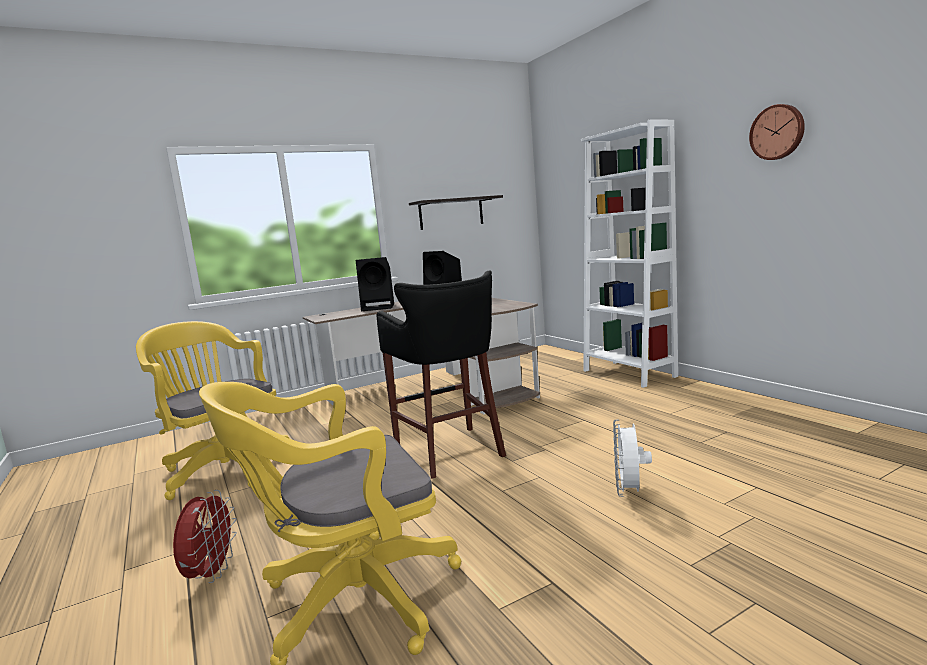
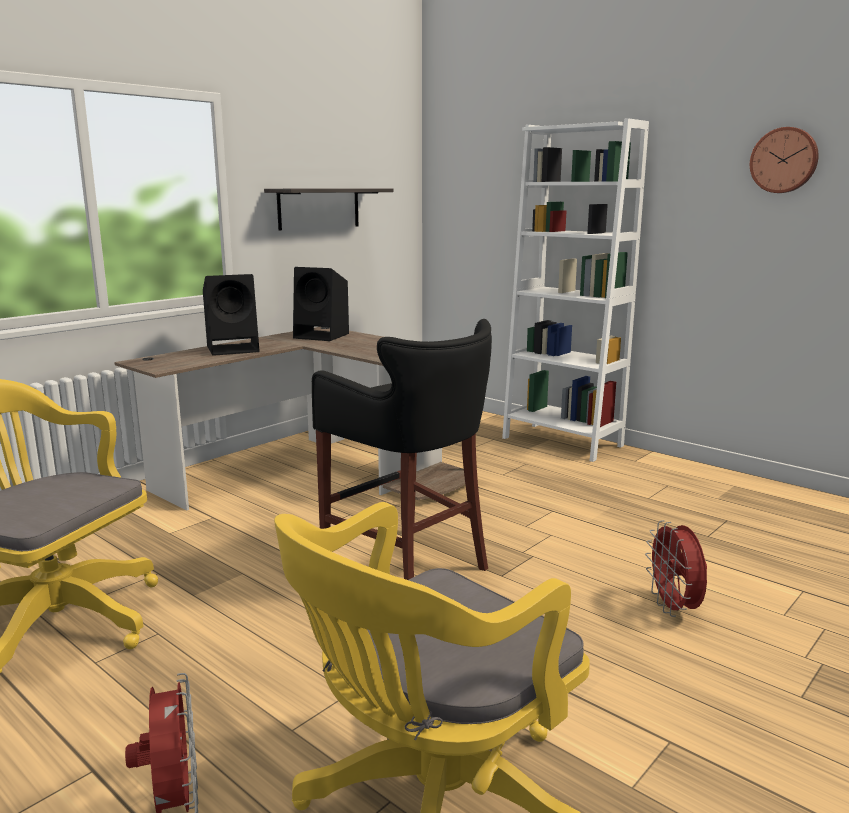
camera: 20 degrees left, 5 degrees up
white fan [613,419,652,497] -> red fan [645,520,707,617]

